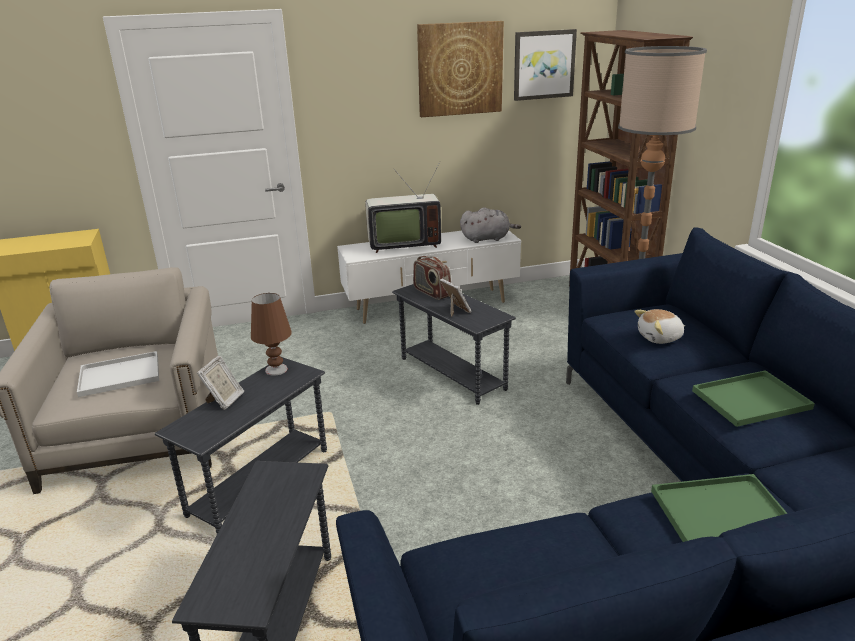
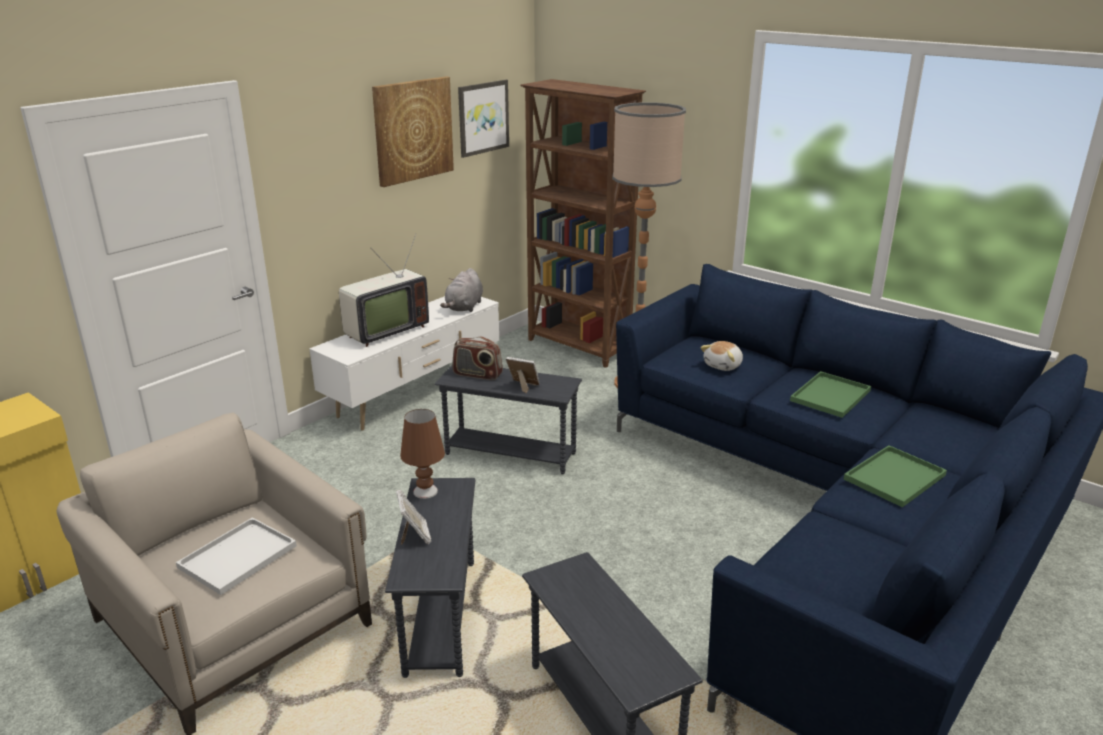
camera: 35 degrees left, 0 degrees up
grey plush toy [460,207,521,243] -> grey plush toy turned 150 degrees clockwise [440,268,483,312]

